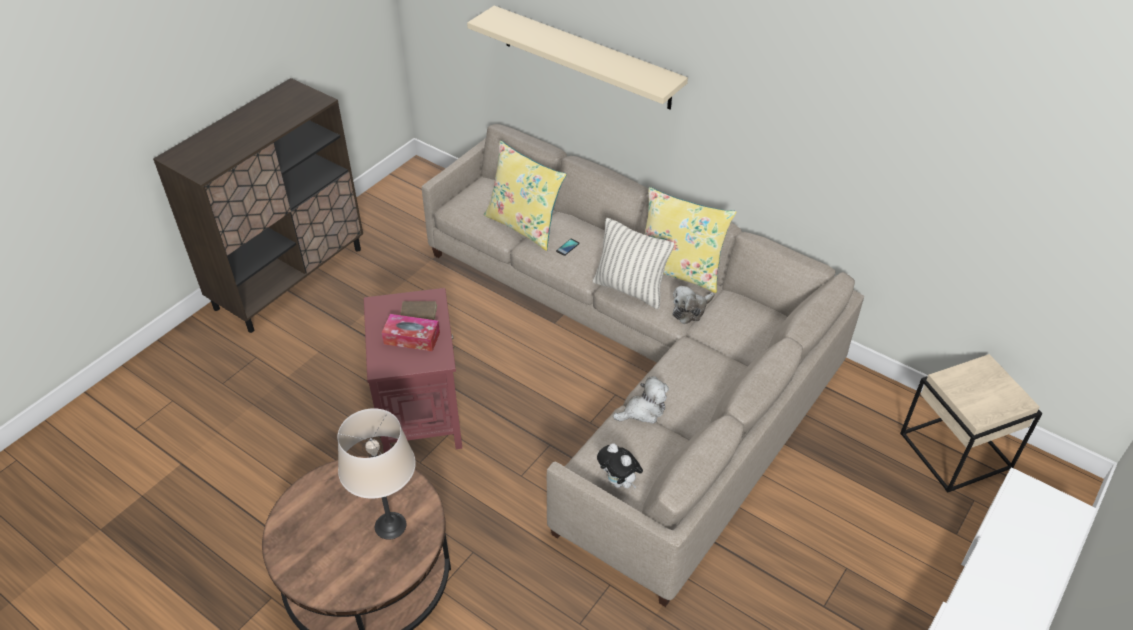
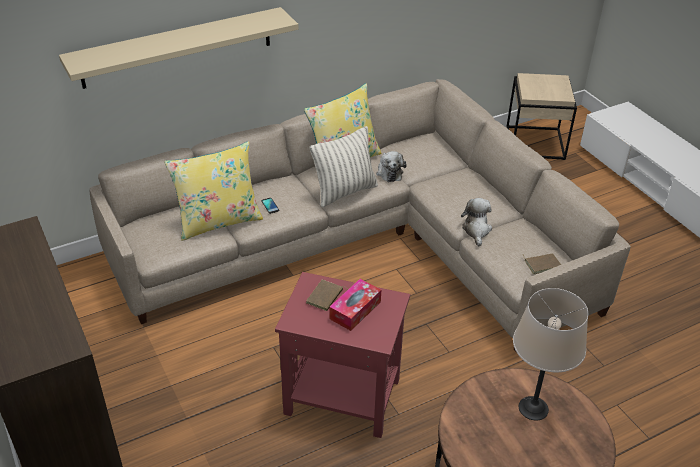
camera: 65 degrees left, 5 degrees down
plush toy [597,443,643,488] -> brown book [523,253,561,274]

